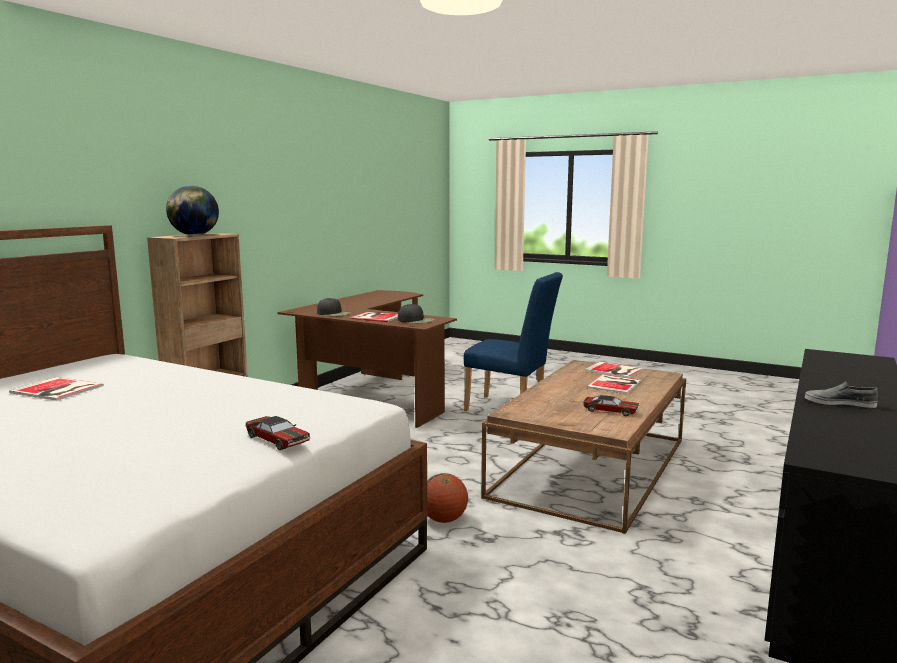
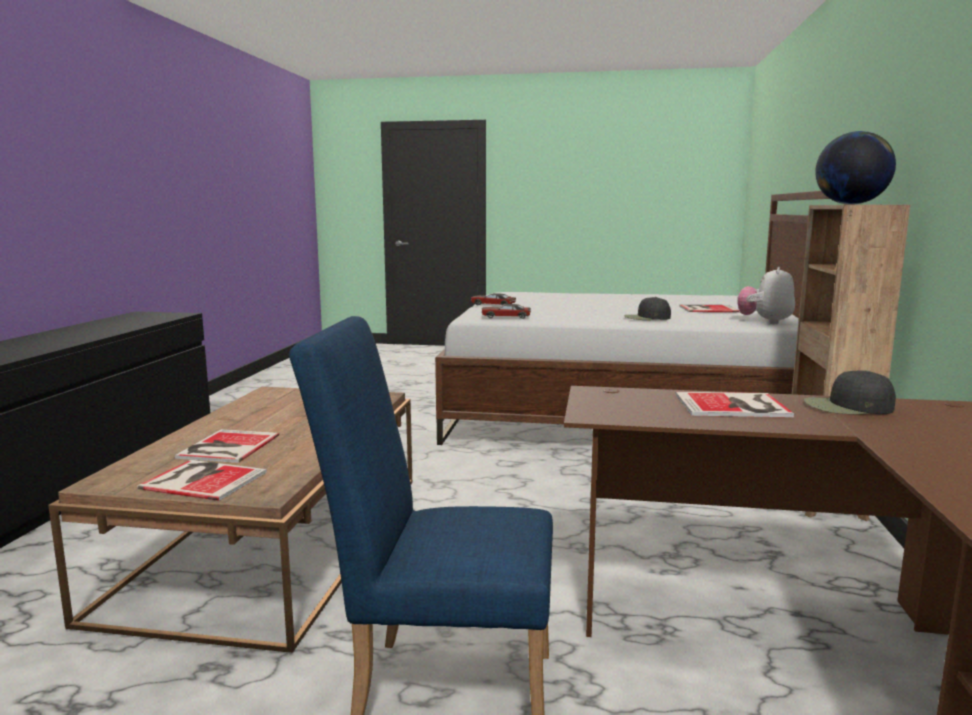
camera: 160 degrees right, 0 degrees up
black cap [398,304,434,323] -> black cap moved to [624,297,671,320]
basketball [427,473,468,523] -> none
toy car [583,395,639,416] -> toy car moved to [482,304,531,319]
grey shoe [805,381,878,408] -> none
none -> plush toy [737,267,795,324]

